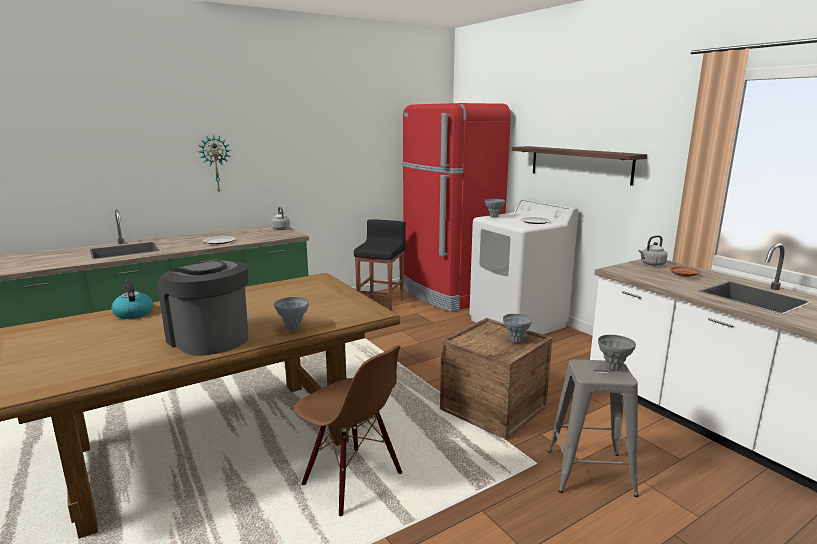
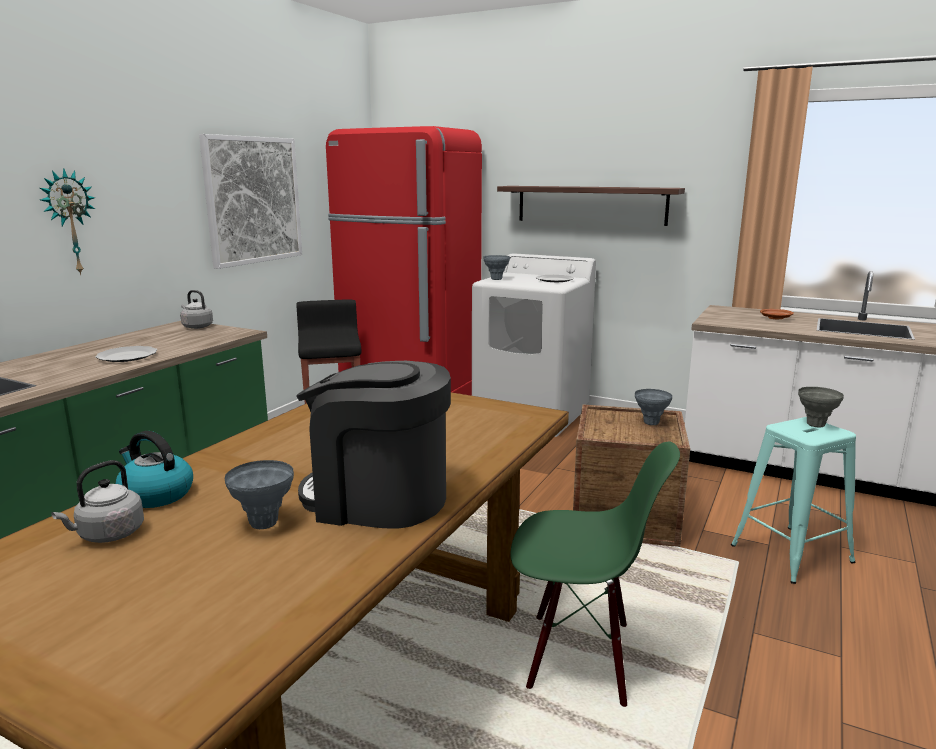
camera: 30 degrees left, 0 degrees up
grey vase [274,297,309,331] -> grey vase moved to [225,460,294,529]
brown chair [293,346,403,517] -> green chair [511,441,680,707]
grey stool [547,359,639,497] -> turquoise stool [731,417,856,584]
grey kettle [639,235,667,266] -> grey kettle moved to [51,460,144,543]
none -> picture [199,134,302,269]

